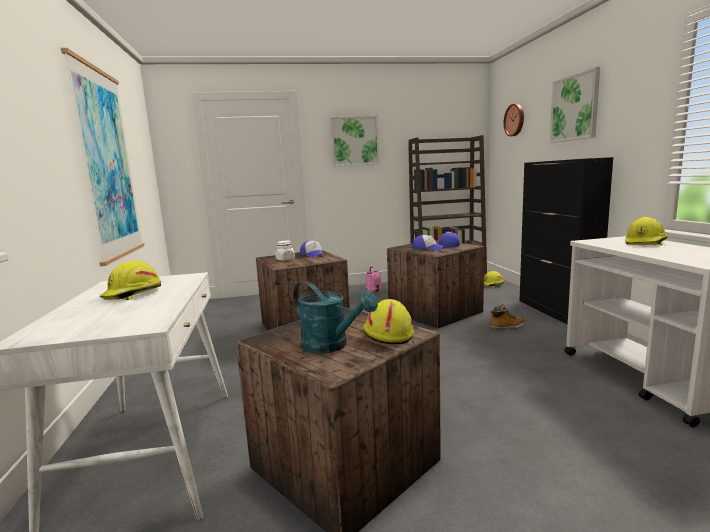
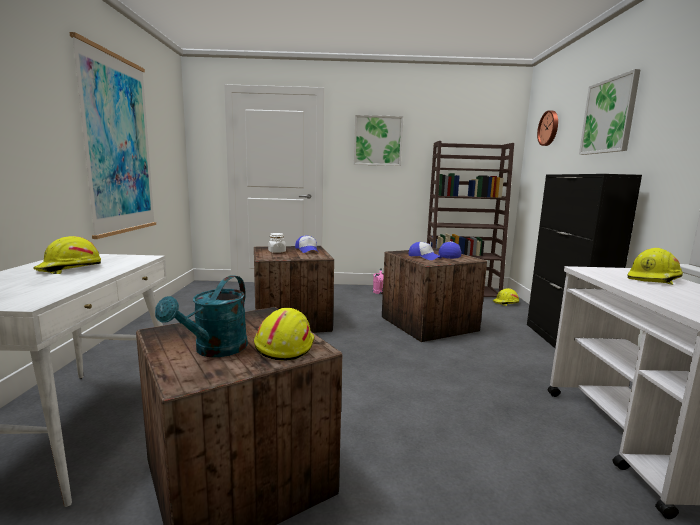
camera: 10 degrees right, 0 degrees up
turquoise watering can [293,281,378,354] -> turquoise watering can turned 60 degrees clockwise [155,275,248,357]
boot [490,304,525,330] -> none

